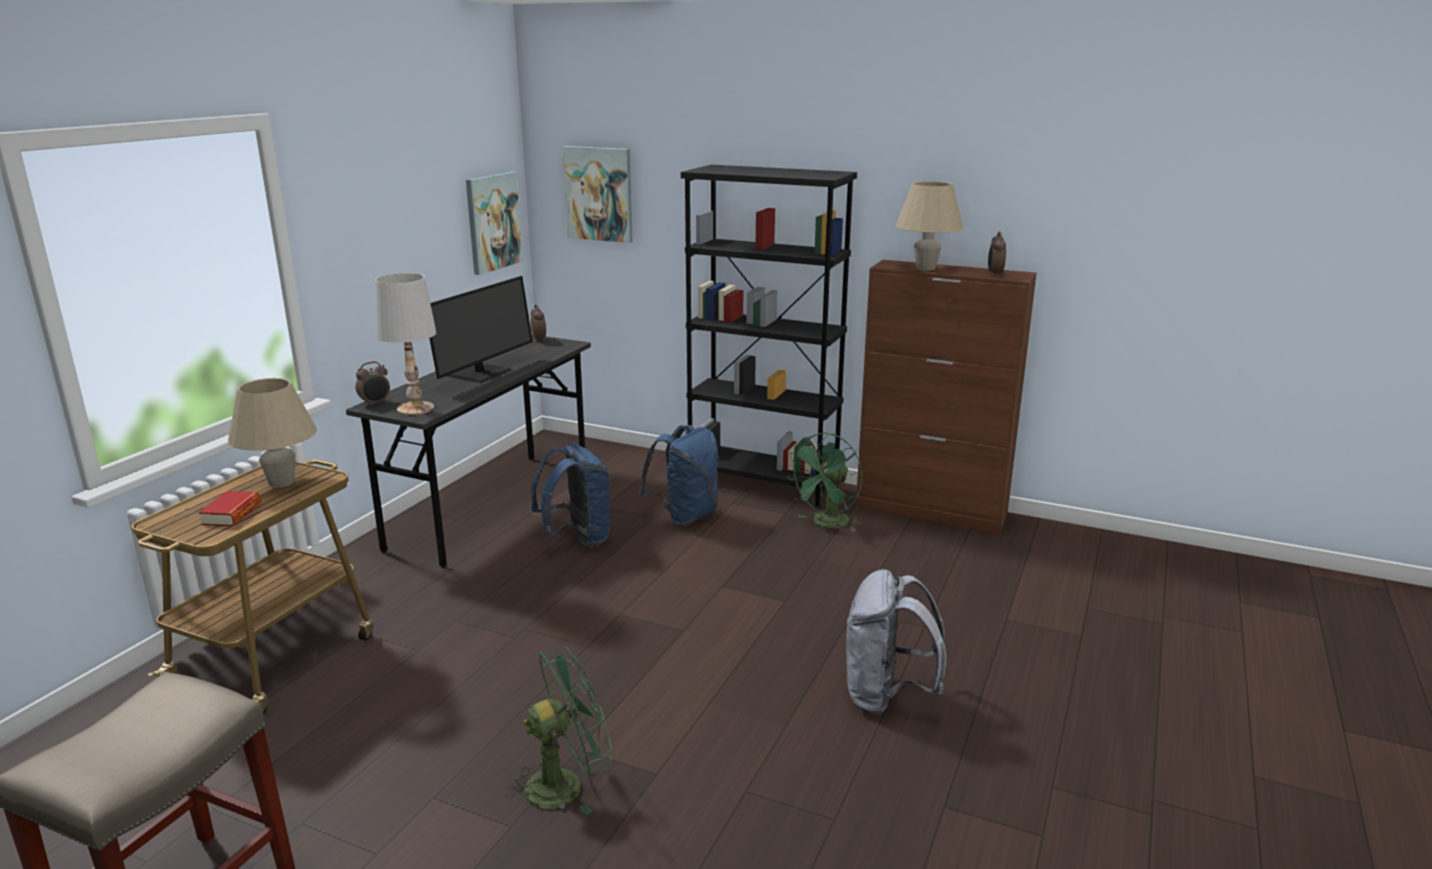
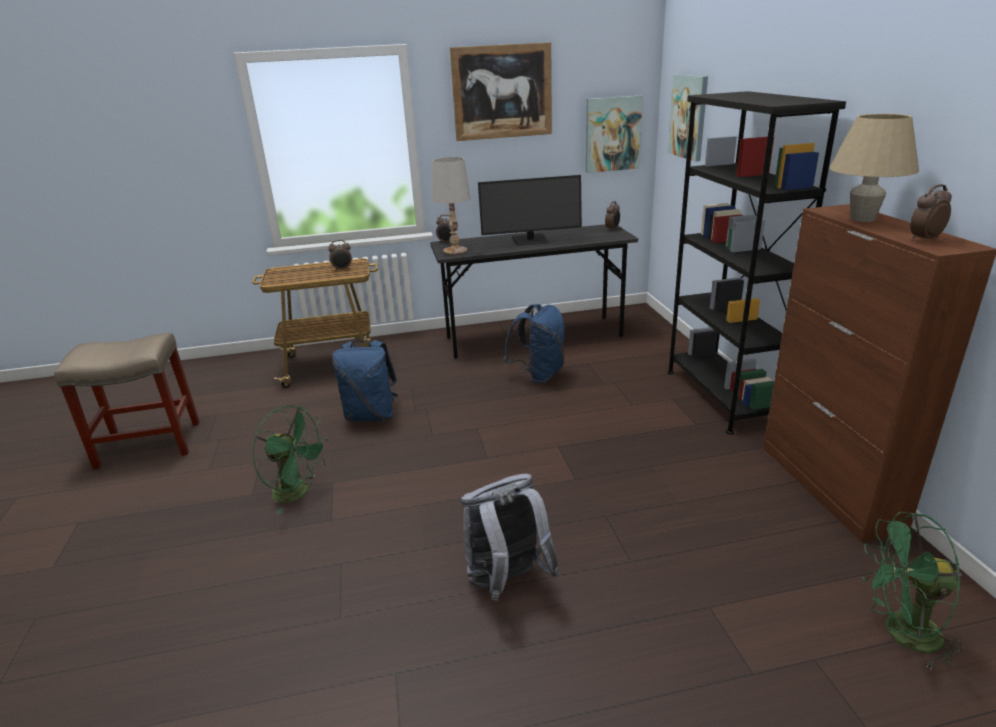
camera: 55 degrees right, 5 degrees up
book [198,491,261,527] -> none
beige table lamp [228,378,317,488] -> alarm clock [329,240,352,271]
blue backpack [639,425,719,527] -> blue backpack moved to [332,340,398,421]
green fan [786,433,862,532] -> green fan moved to [862,512,965,671]
none -> picture [450,42,552,141]

